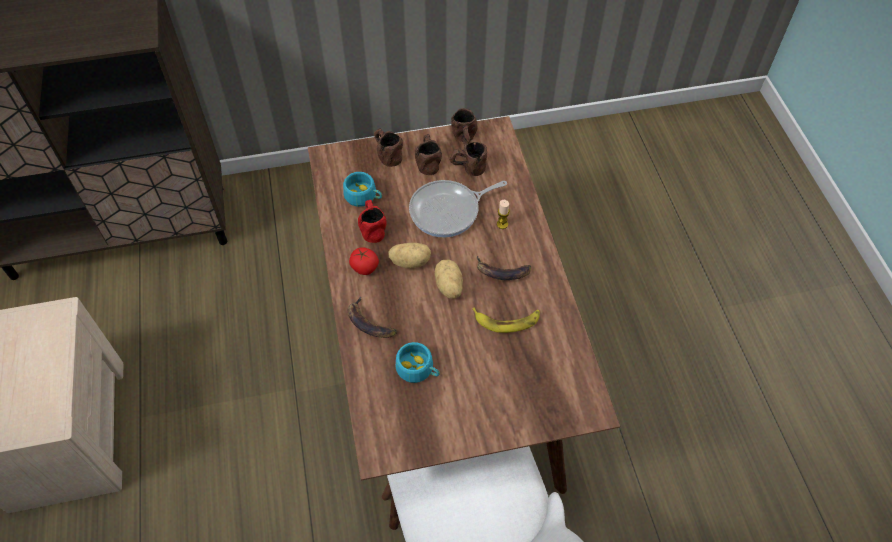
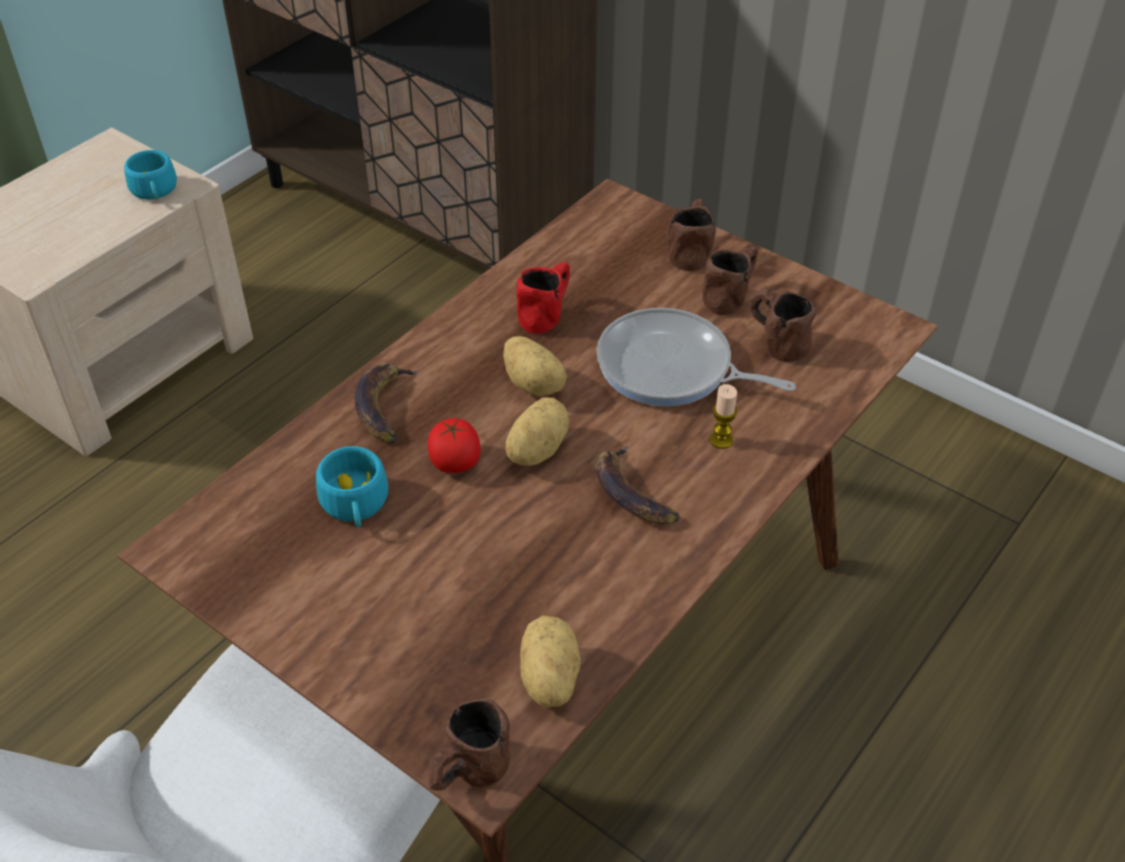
camera: 50 degrees right, 10 degrees down
turquoise cup [343,172,382,207] -> turquoise cup moved to [124,150,177,200]
tomato [349,247,379,275] -> tomato moved to [428,418,481,473]
brown mug [451,108,477,144] -> brown mug moved to [429,698,510,791]
banana [472,308,540,333] -> none
none -> potato [520,616,581,707]

